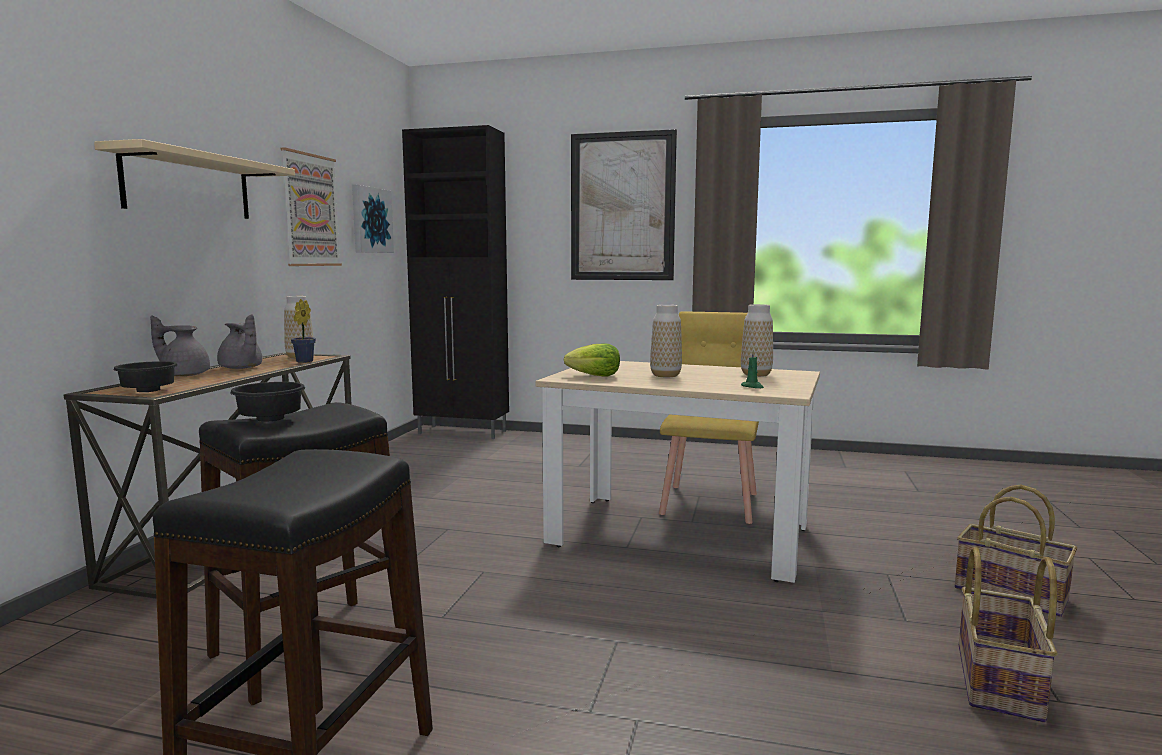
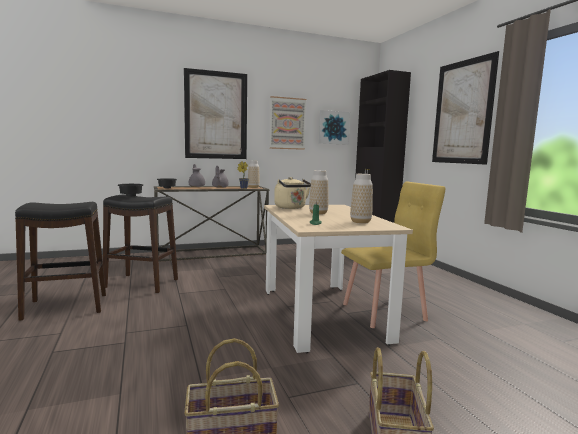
camera: 55 degrees right, 0 degrees up
beige shelf [94,139,295,219] -> picture [184,68,247,159]
lettuce [564,343,620,377] -> beige kettle [274,177,311,209]

